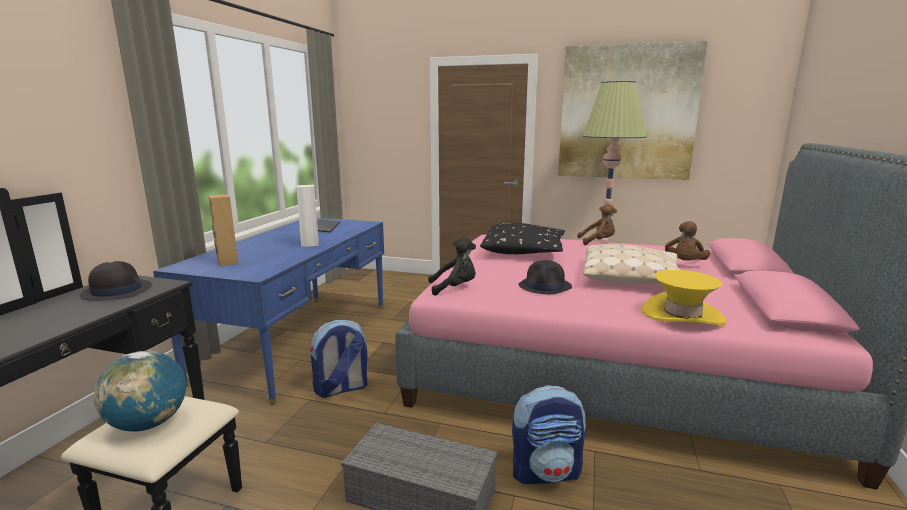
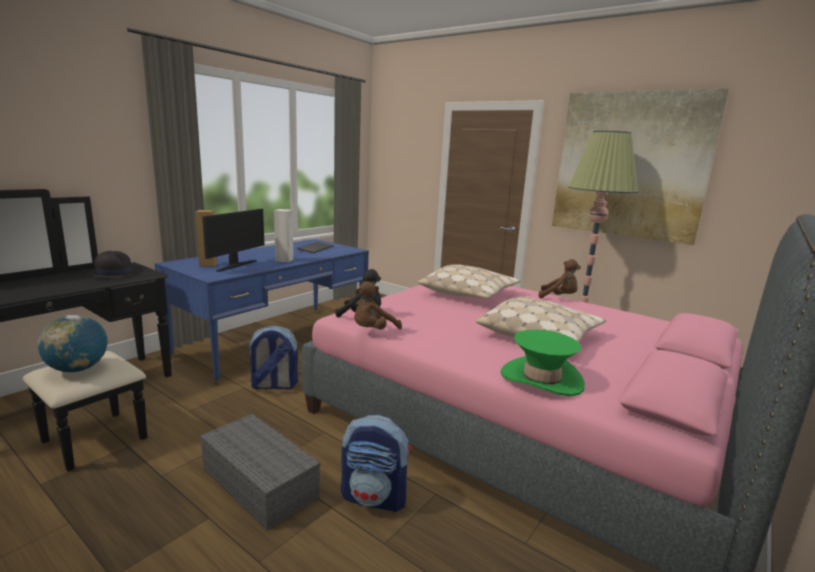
camera: 20 degrees right, 0 degrees up
black pillow [480,223,565,254] -> beige pillow [418,264,521,299]
black hat [519,260,572,294] -> none
yellow hat [642,270,727,325] -> green hat [501,330,585,397]
brown plush toy [665,221,710,261] -> brown plush toy moved to [354,281,402,329]
none -> monitor [202,209,264,272]

